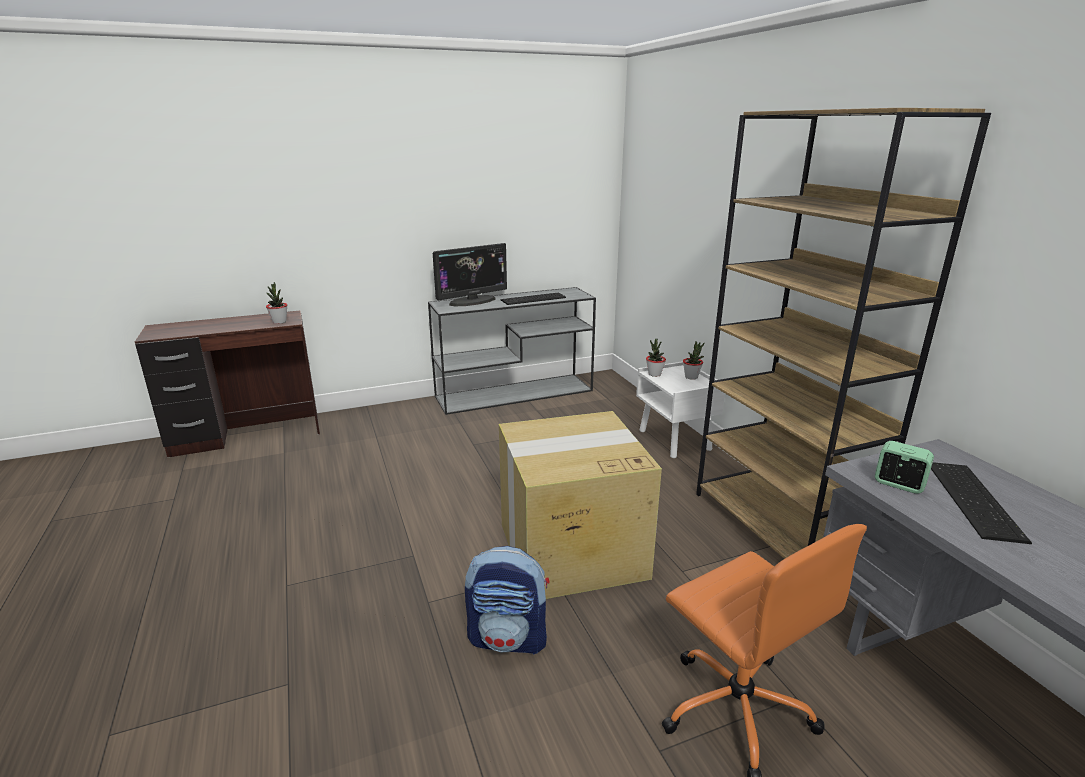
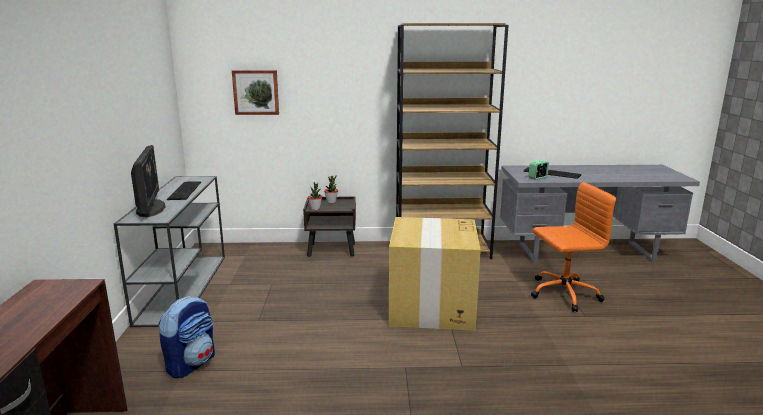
camera: 70 degrees left, 5 degrees down
potted plant [266,282,287,324] -> none
backpack [465,546,549,655] -> backpack moved to [158,296,215,378]
white nightstand [636,361,725,458] -> brown nightstand [303,197,356,257]
none -> picture [232,70,279,115]

